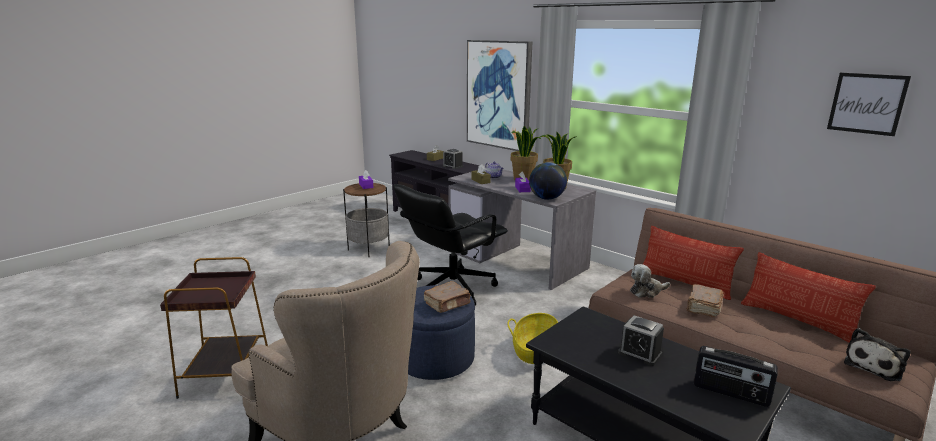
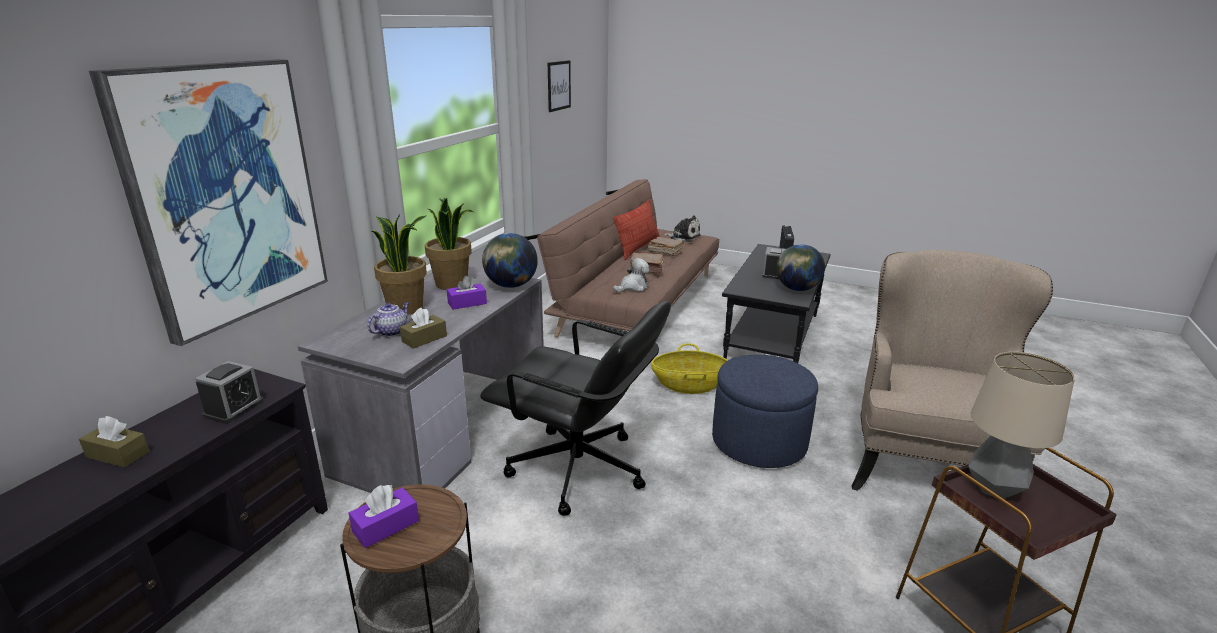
camera: 110 degrees left, 5 degrees up
brown book [424,281,471,313] -> brown book moved to [648,237,684,256]
plush toy [630,264,670,298] -> plush toy turned 90 degrees counterclockwise [613,258,650,292]
pillow [643,226,744,300] -> none
none -> globe [776,244,825,291]
none -> table lamp [968,352,1075,499]

